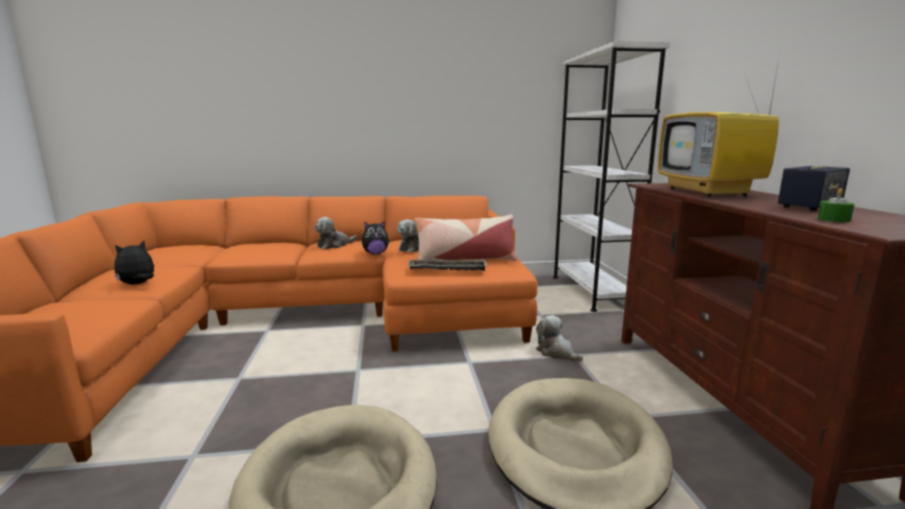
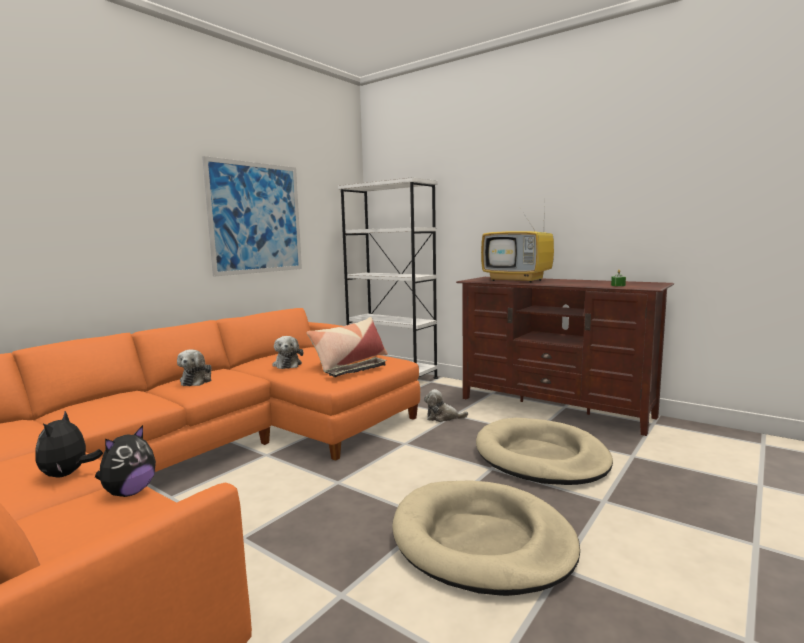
camera: 45 degrees left, 5 degrees down
plush toy [362,221,390,255] -> plush toy moved to [95,425,156,497]
speaker [778,166,850,211] -> none
none -> picture [202,156,302,277]

